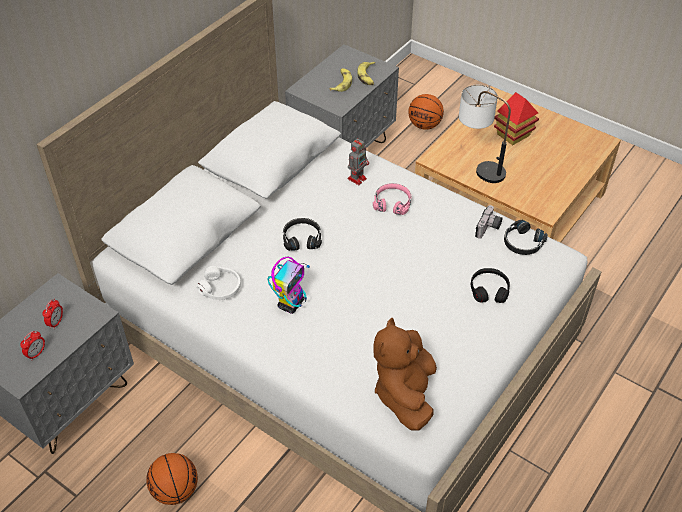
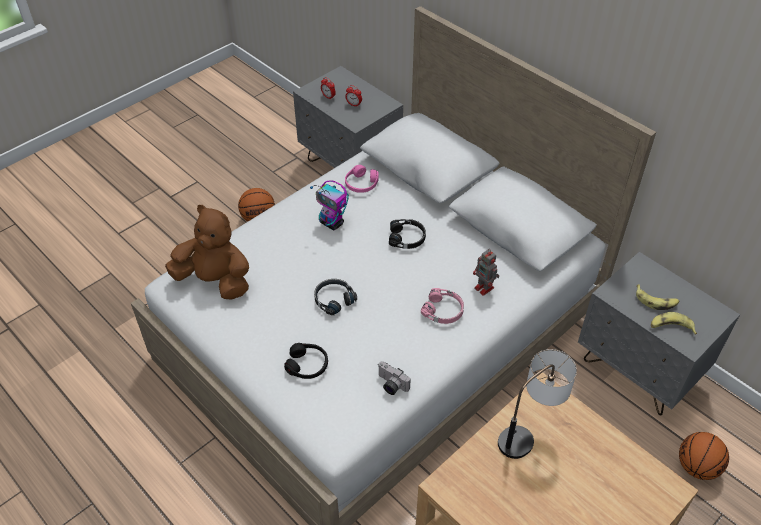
camera: 100 degrees right, 0 degrees up
white headphones [197,266,241,300] -> pink headphones [345,165,378,193]
toy house [494,92,539,145] -> none
black headphones [504,220,548,255] -> black headphones moved to [314,279,357,315]

